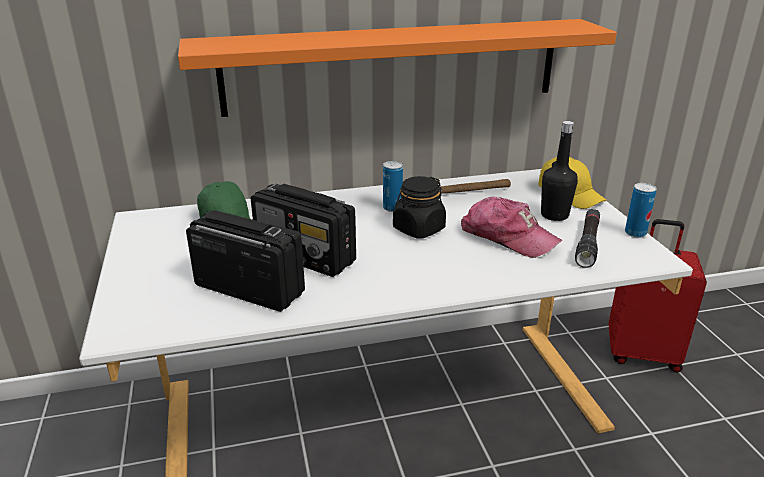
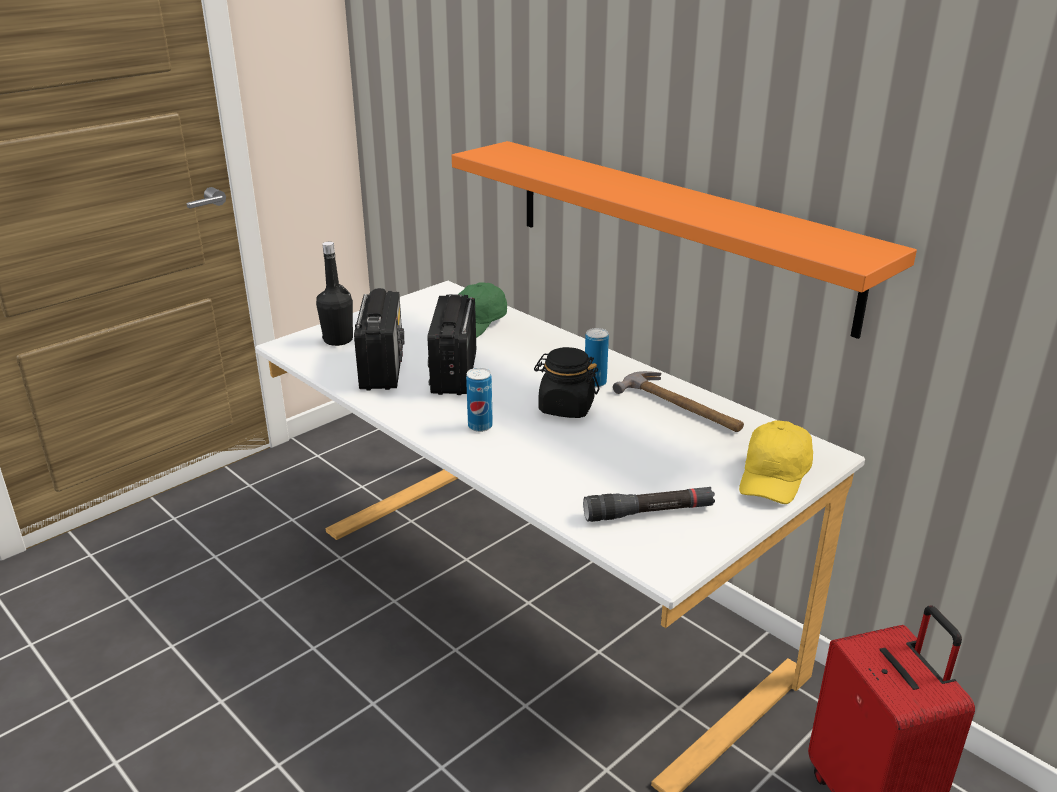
camera: 60 degrees right, 0 degrees up
cap [461,197,562,258] -> none
black bottle [541,121,578,221] -> black bottle moved to [316,242,353,346]
can [625,183,657,238] -> can moved to [466,368,493,432]

